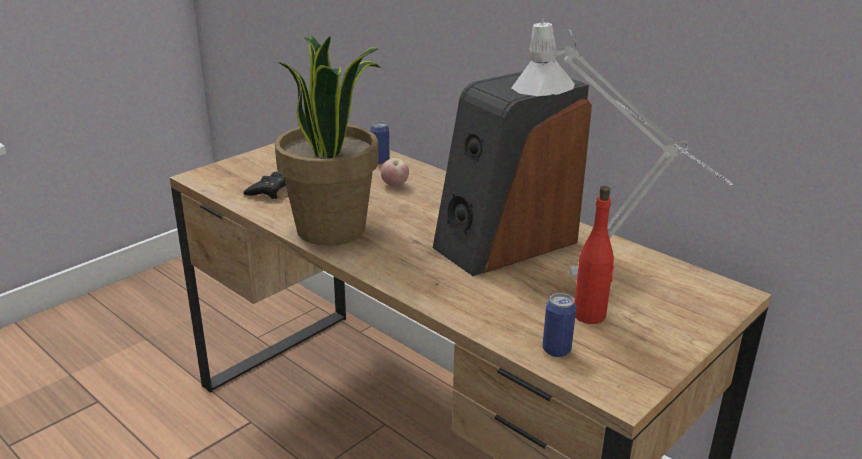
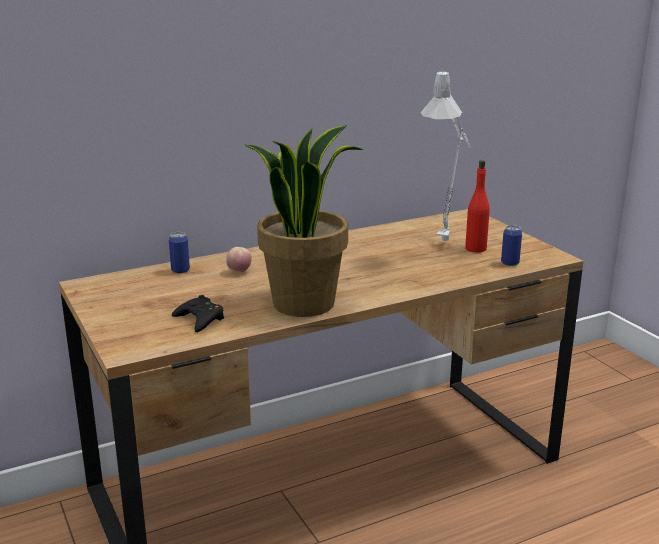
camera: 70 degrees left, 5 degrees down
speaker [433,71,592,276] -> none

